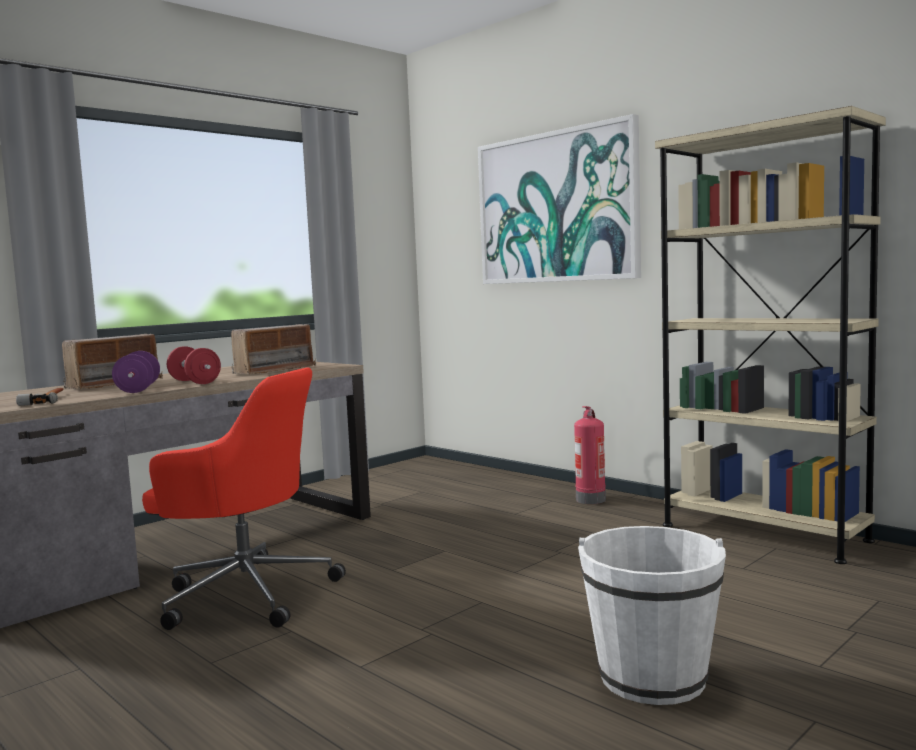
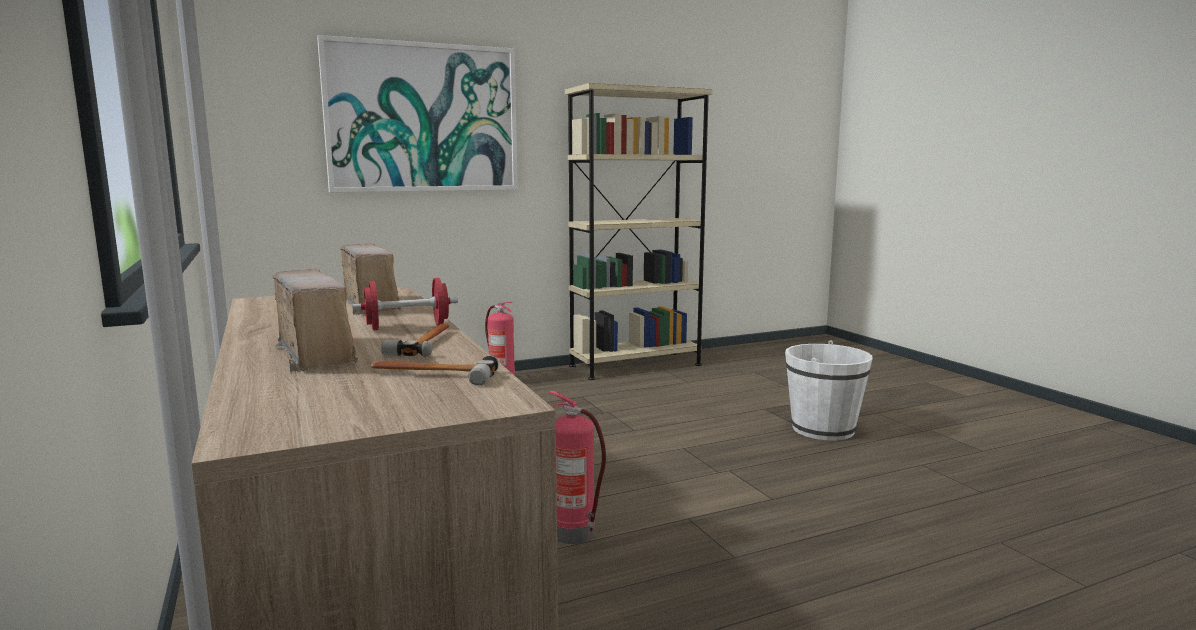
camera: 70 degrees left, 5 degrees up
purple dumbbell [112,351,160,393] -> hammer [381,323,449,357]
red office chair [142,368,346,630] -> fire extinguisher [548,391,606,544]

